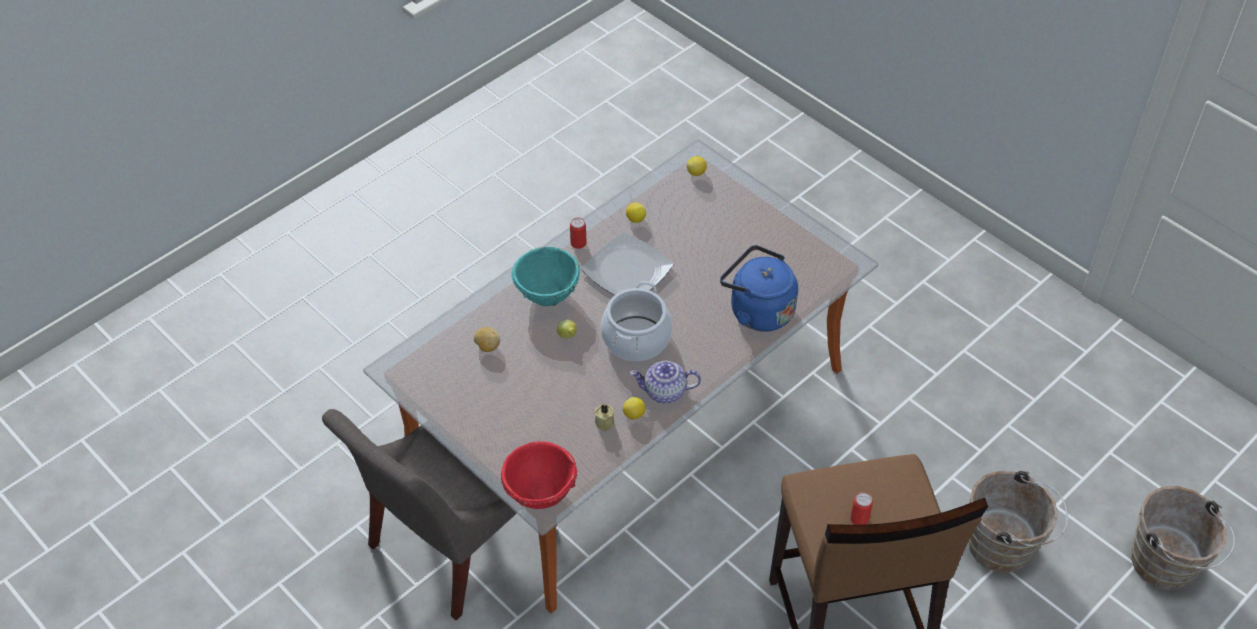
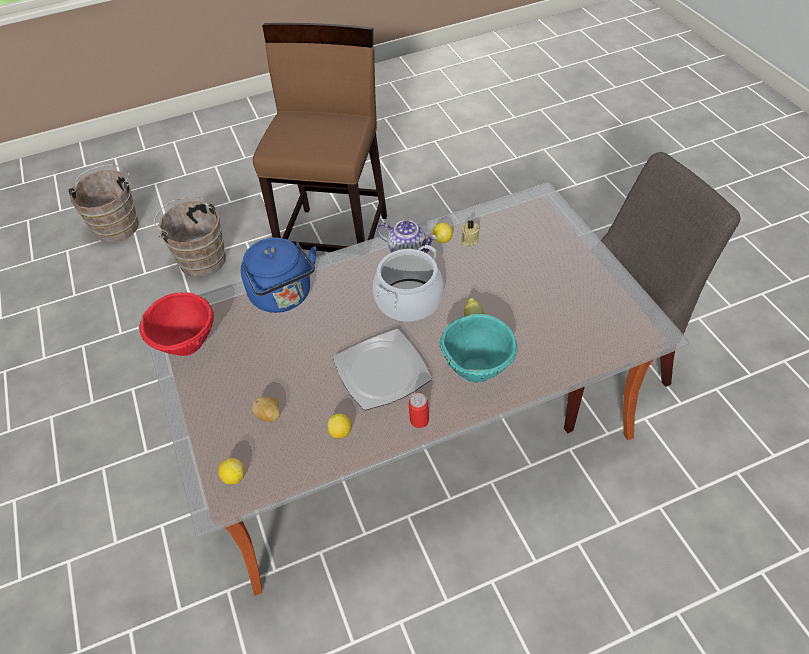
camera: 155 degrees left, 0 degrees up
potato [474,327,500,352] -> potato moved to [252,397,280,422]
red bowl [501,441,577,509] -> red bowl moved to [139,292,214,356]
can [850,492,873,525] -> none

